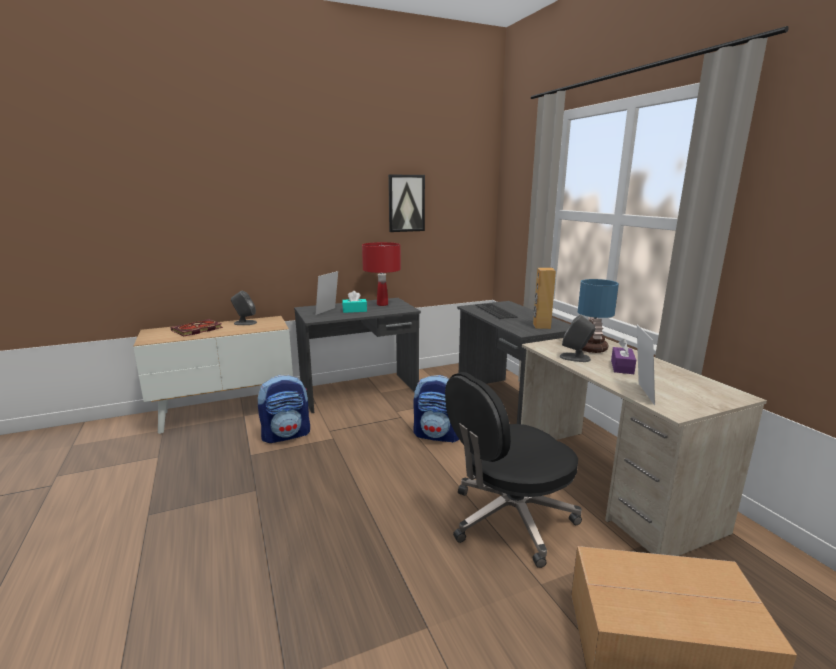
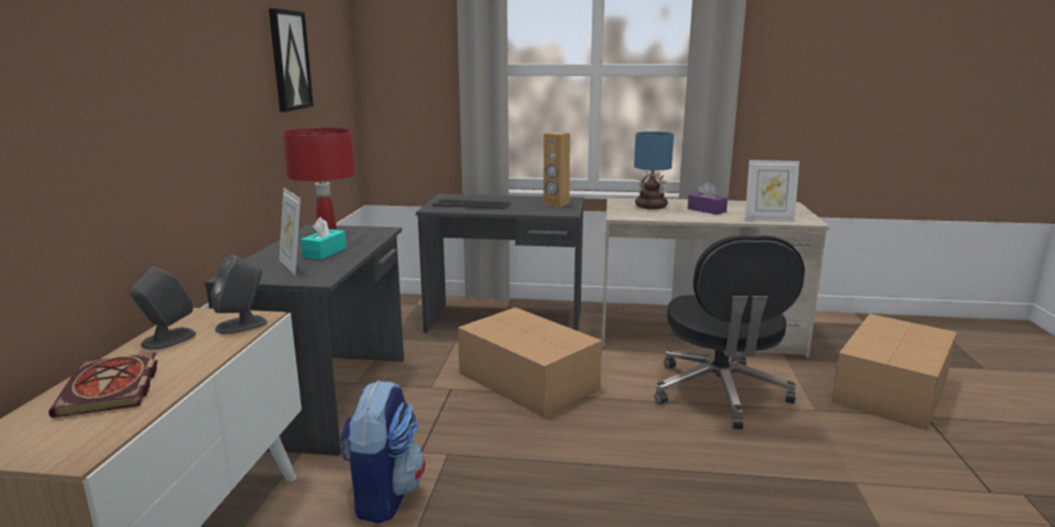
camera: 60 degrees left, 0 degrees up
backpack [414,375,459,443] -> cardboard box [458,307,602,418]
grey speaker [560,315,596,362] -> grey speaker moved to [211,255,267,334]
picture frame [637,325,655,405] -> picture frame turned 150 degrees clockwise [745,160,800,222]

